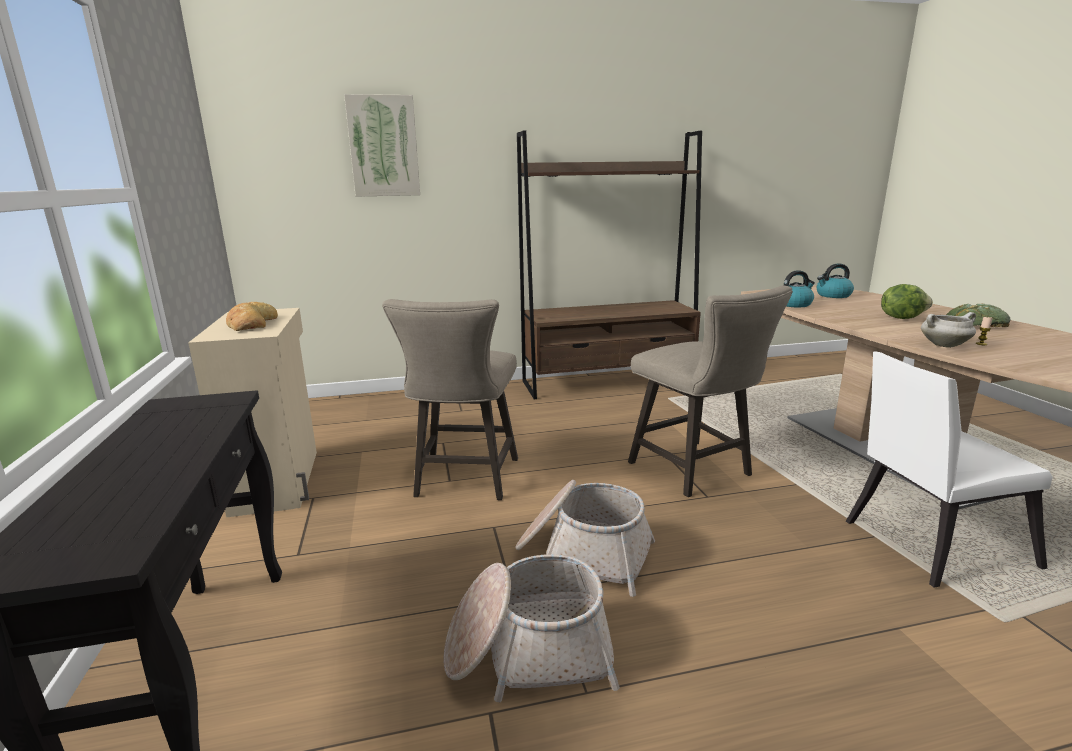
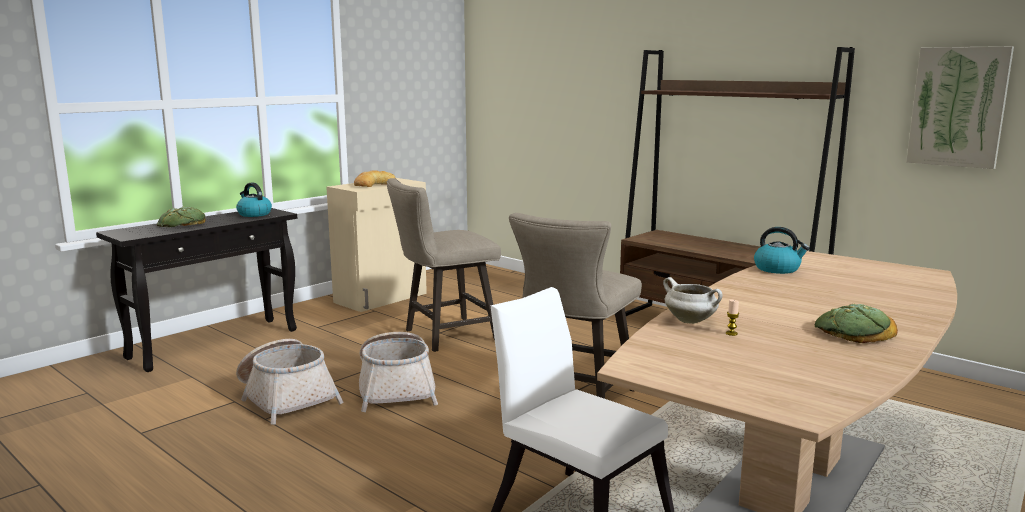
camera: 55 degrees right, 5 degrees down
picture [344,94,420,197] -> picture moved to [906,46,1014,169]
kettle [817,264,854,298] -> kettle moved to [236,182,272,217]
lettuce [881,284,933,319] -> none
none -> bread [157,207,206,227]

